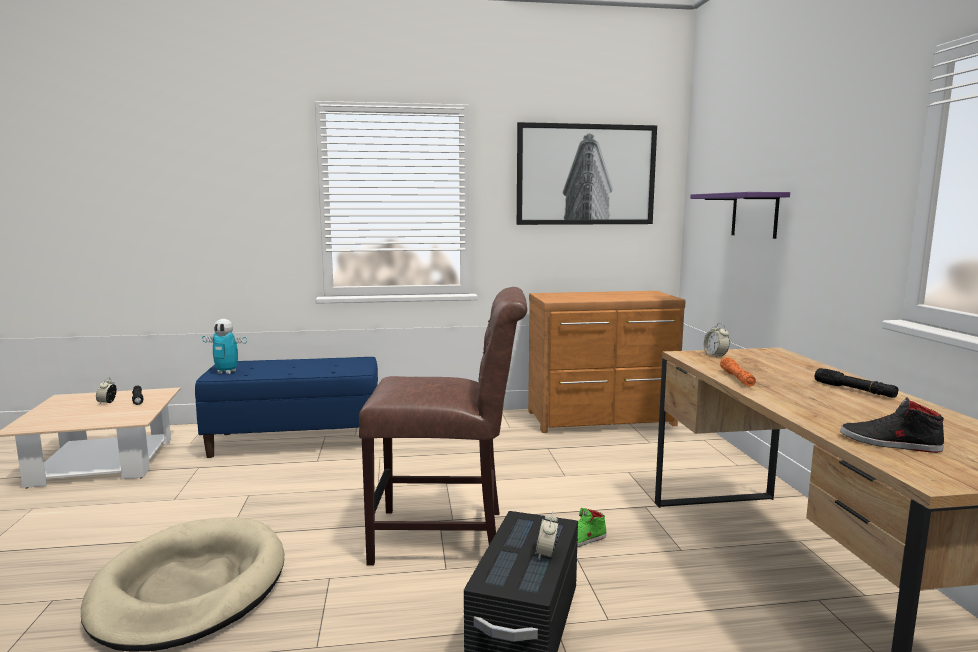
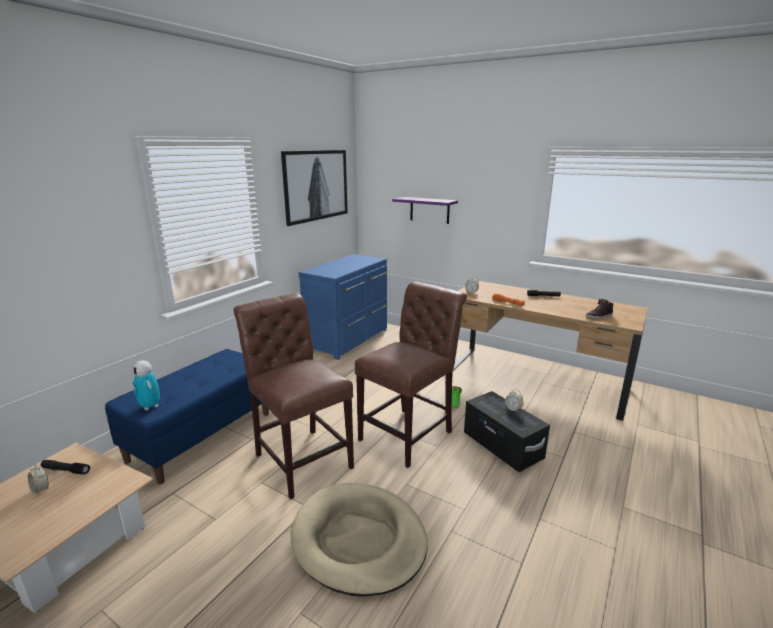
camera: 50 degrees left, 10 degrees up
toy robot [202,319,247,374] -> toy robot turned 90 degrees clockwise [133,360,160,411]
brown dresser [528,291,686,433] -> blue dresser [299,254,387,360]
none -> brown chair [234,293,354,499]

